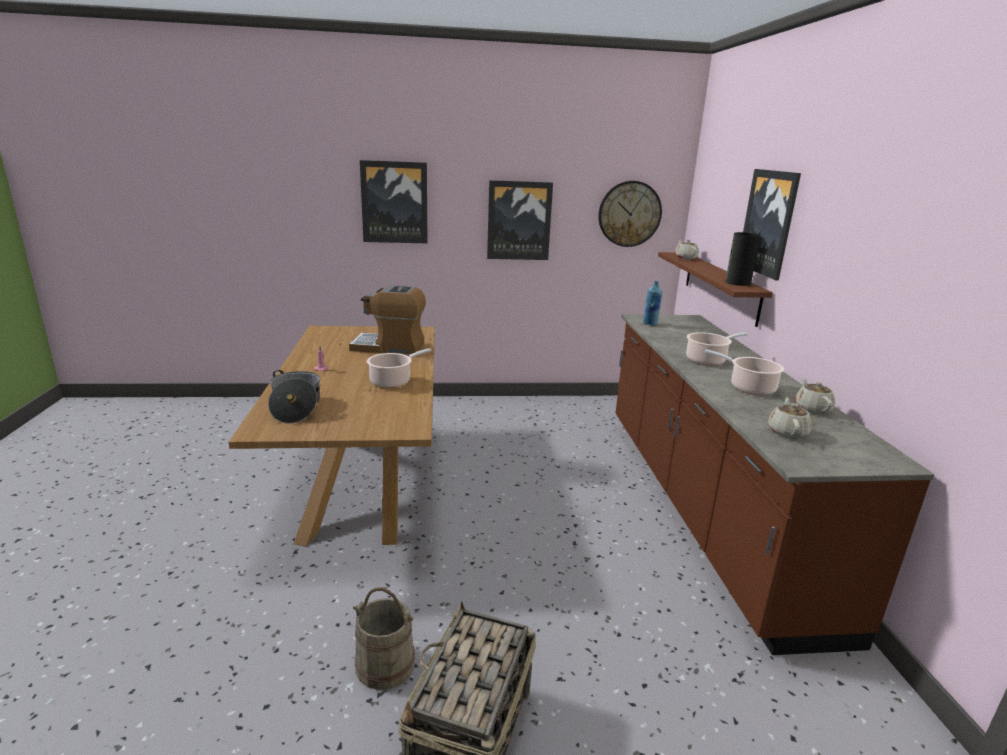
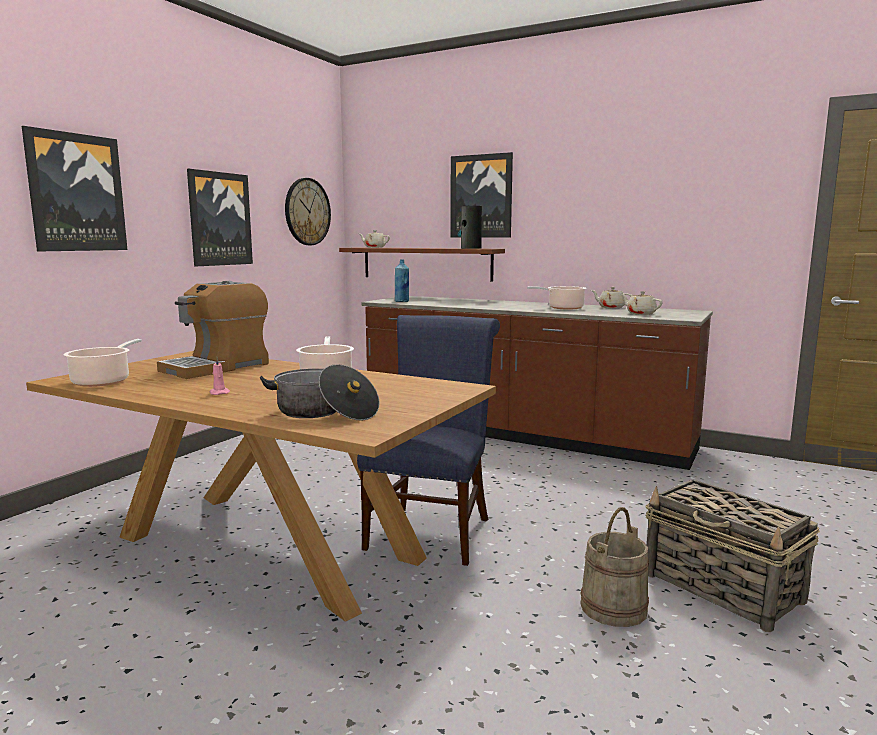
camera: 55 degrees left, 10 degrees down
cooking pot [686,332,748,365] -> cooking pot moved to [64,339,142,387]
none -> blue chair [357,315,500,566]

